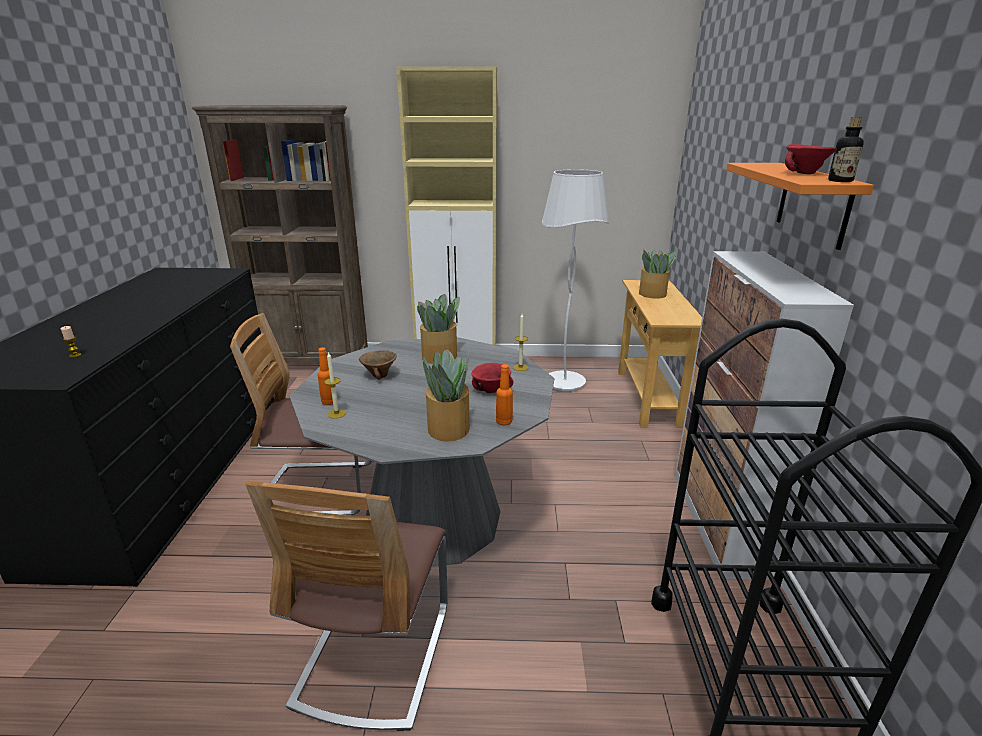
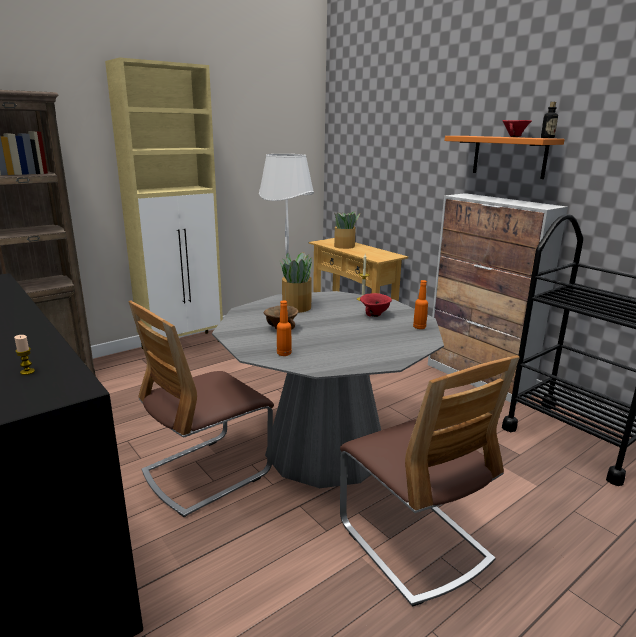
camera: 40 degrees left, 5 degrees down
candle [324,351,346,419] -> none
potted plant [423,349,470,442] -> none

